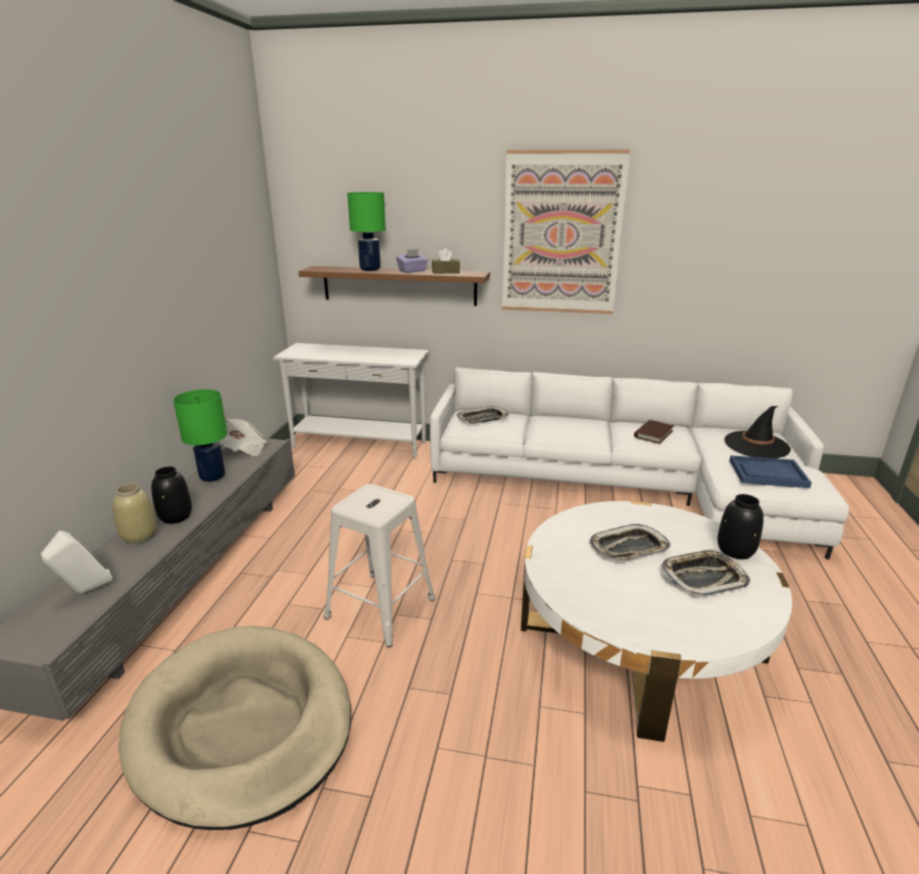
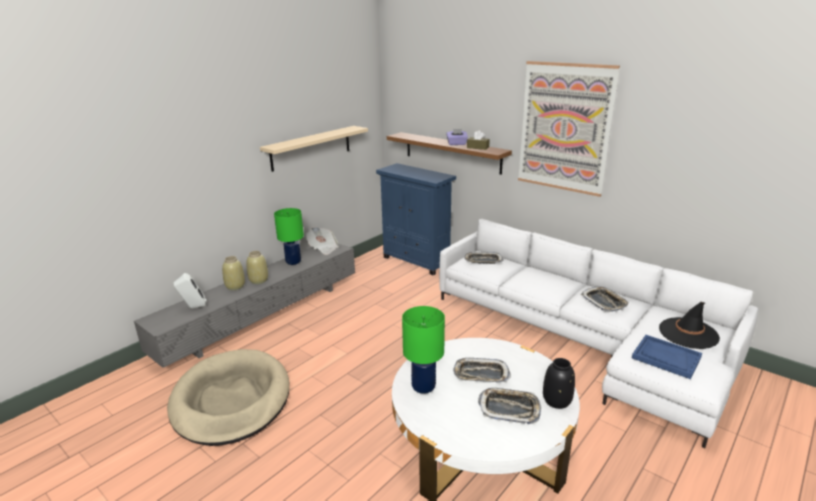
camera: 30 degrees right, 0 degrees up
black vase [151,466,192,524] -> beige vase [246,251,268,284]
white console table [273,343,429,459] -> blue cabinet [376,163,456,276]
white stool [324,484,435,647] -> none
green table lamp [347,192,386,271] -> green table lamp moved to [402,306,445,394]
brown book [634,420,674,444] -> tray [581,287,629,312]
none -> beige shelf [260,126,368,172]

